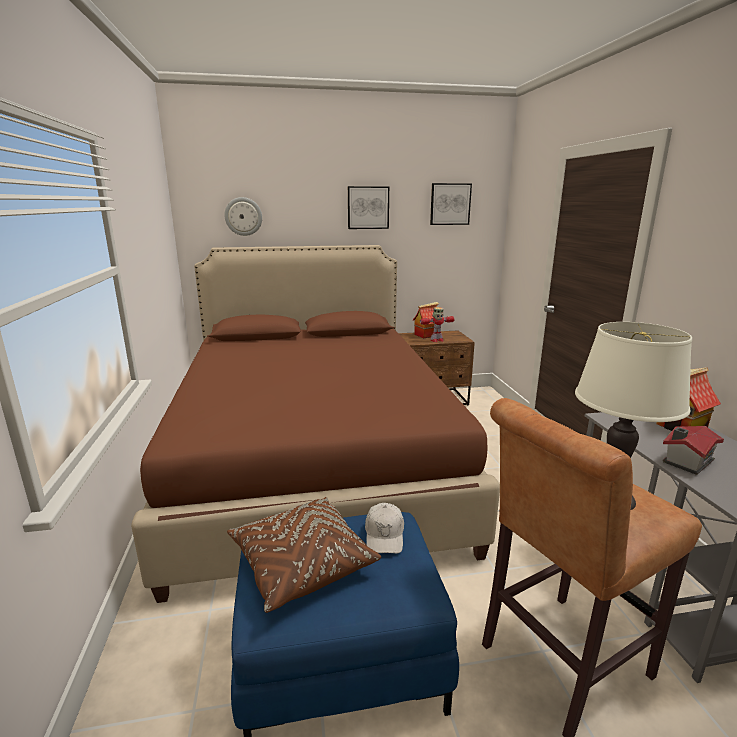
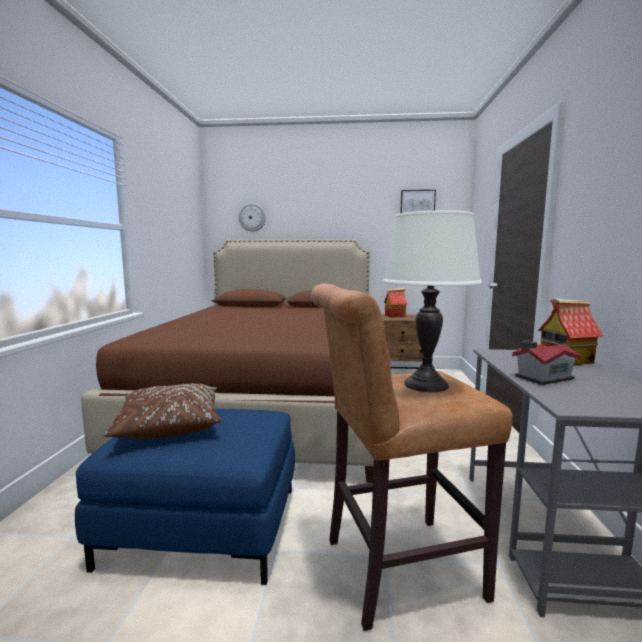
camera: 15 degrees right, 10 degrees down
picture [348,186,389,229] -> none
white cap [365,503,404,554] -> none
toy robot [420,307,455,342] -> none

